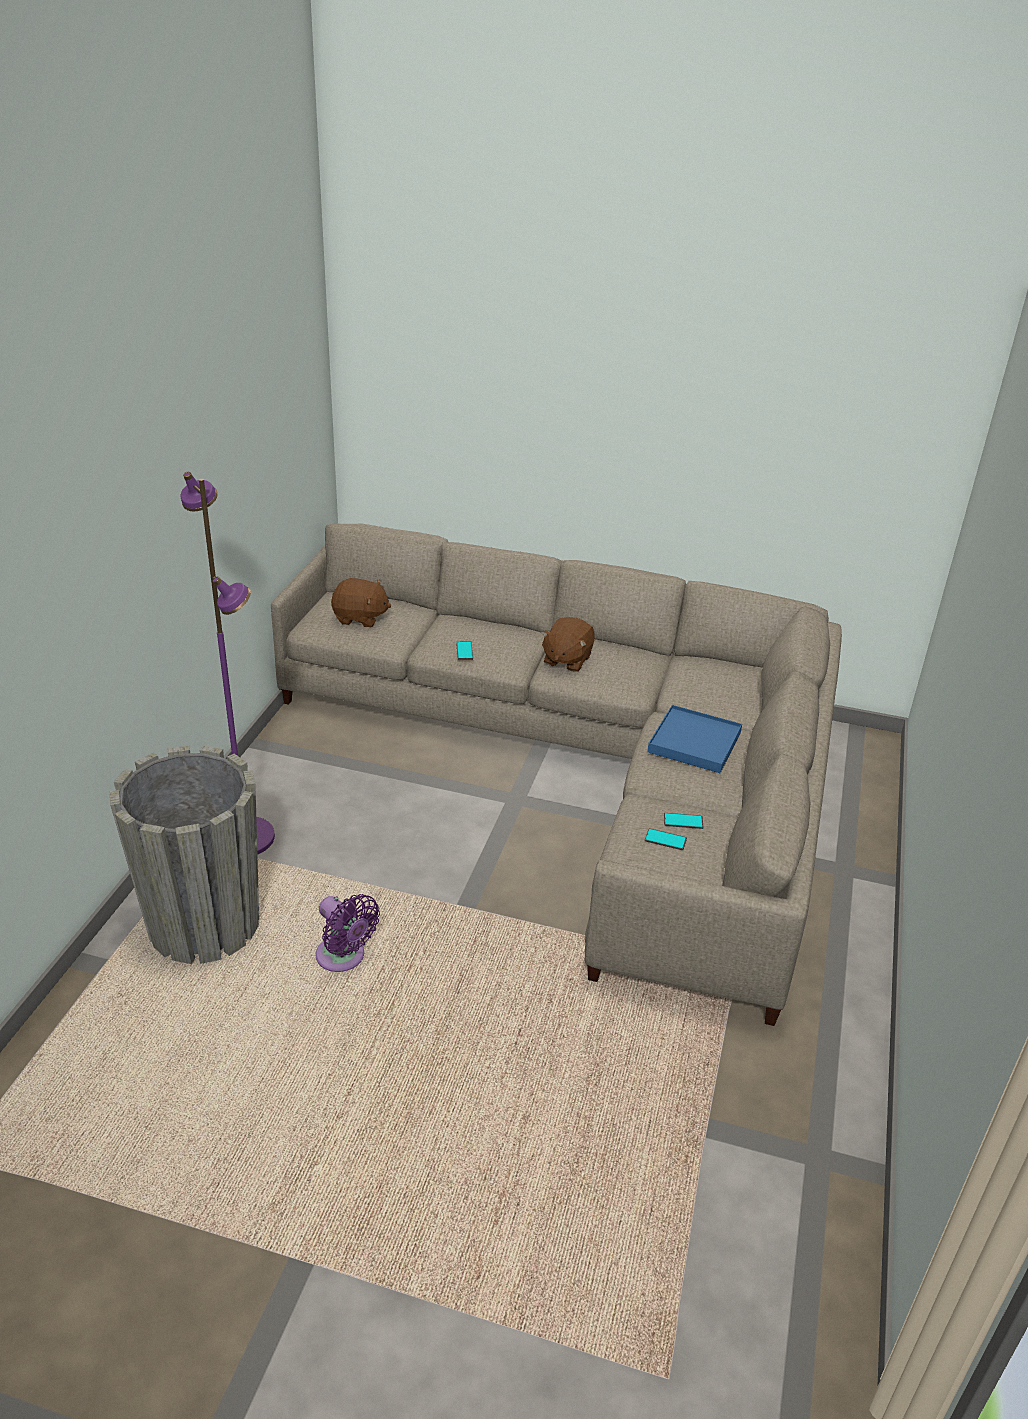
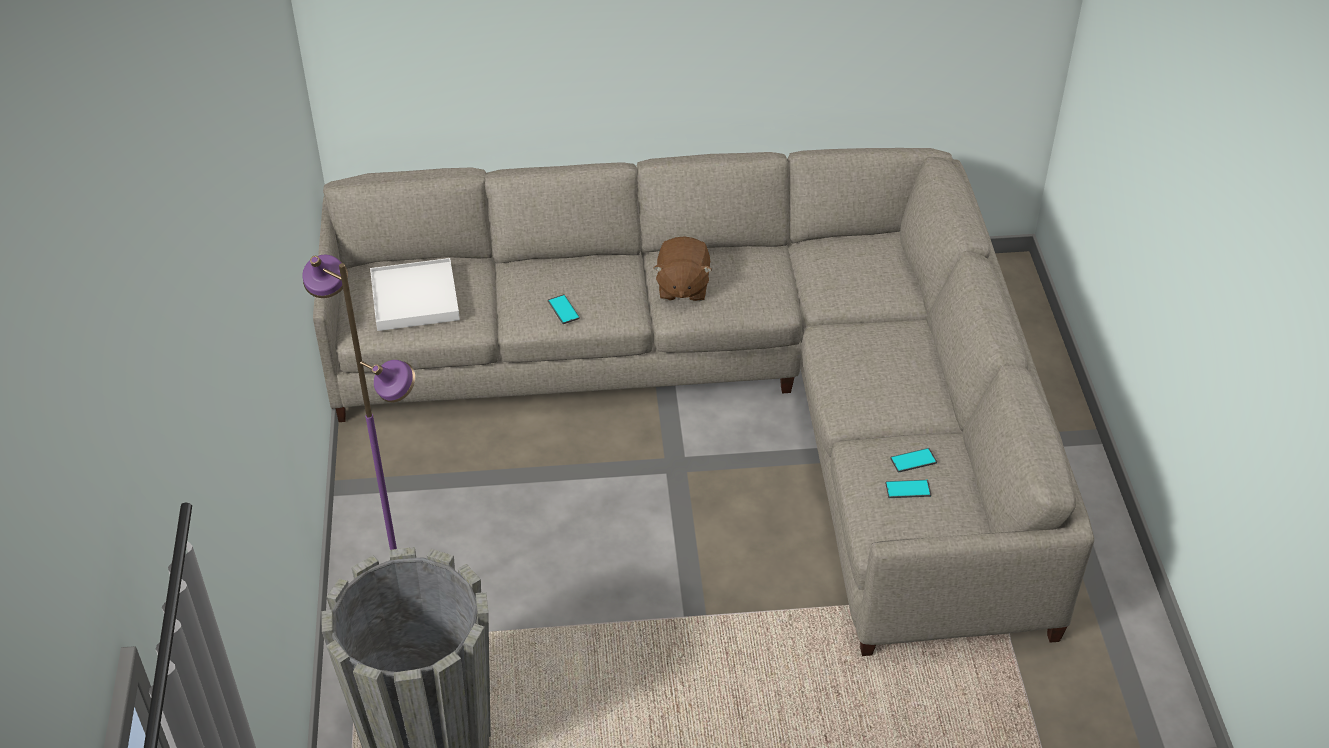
camera: 20 degrees left, 10 degrees up
purple fan [316,894,380,972] -> none
brown plush toy [331,578,391,627] -> white tray [370,258,460,331]
blue tray [647,705,742,773] -> none

